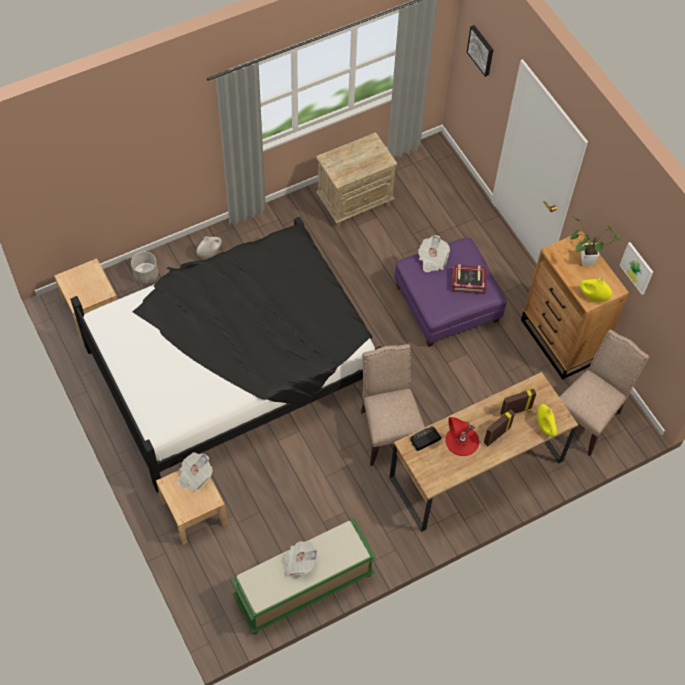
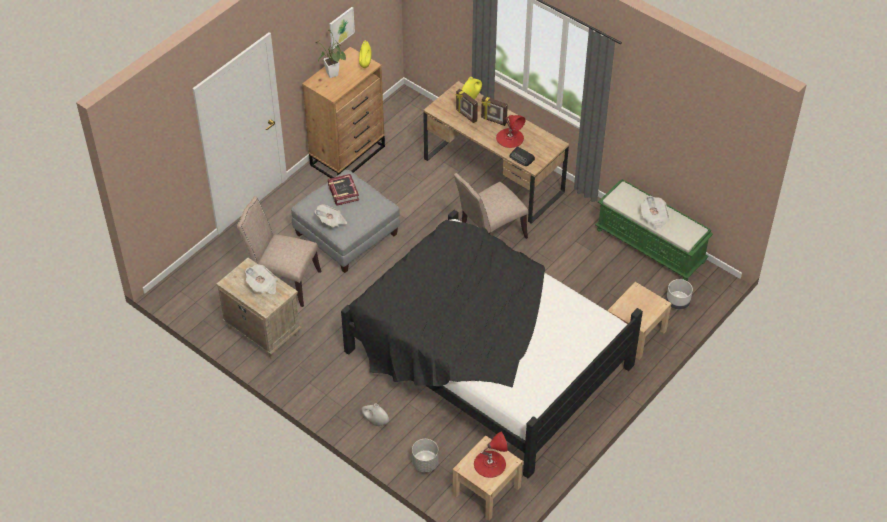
camera: 110 degrees left, 10 degrees down
newspaper [177,452,213,492] -> newspaper moved to [245,264,277,295]
purple ottoman [394,237,507,347] -> grey ottoman [291,170,400,273]
picture [467,25,493,77] -> none
beige chair [559,329,649,456] -> beige chair moved to [237,196,321,307]
none -> red table lamp [474,432,508,478]
none -> grey planter [666,279,693,310]

